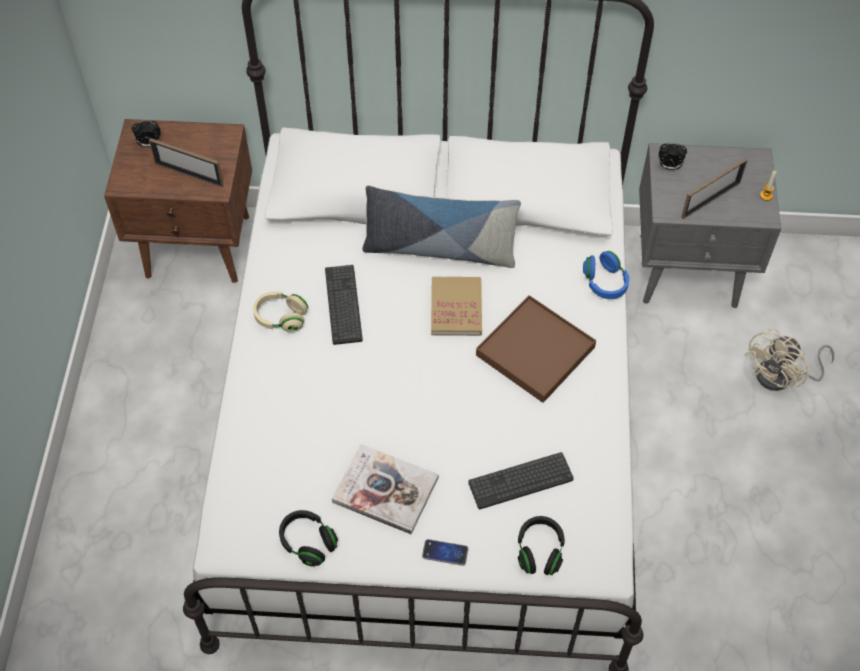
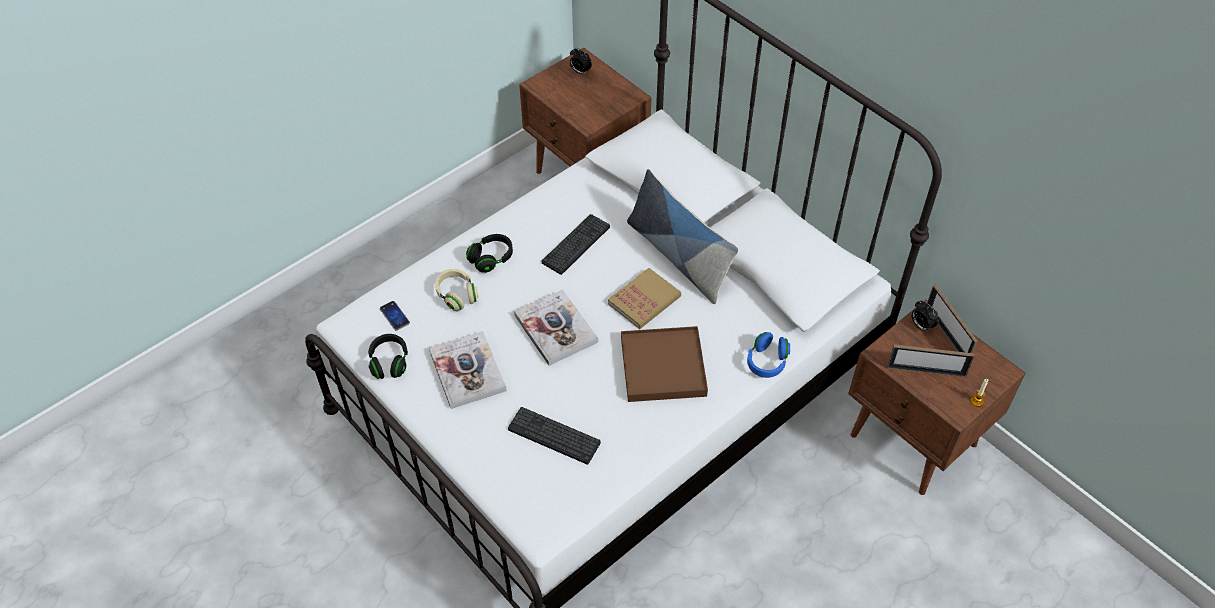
camera: 45 degrees right, 5 degrees down
picture frame [149,138,224,188] -> picture frame moved to [927,284,978,353]
beige headphones [253,291,308,332] -> beige headphones moved to [435,269,478,311]
phone [422,539,468,566] -> phone moved to [380,301,410,331]
black headphones [518,516,565,575] -> black headphones moved to [466,234,513,273]
grey nightstand [639,143,781,308] -> brown nightstand [848,300,1026,495]
beige fan [744,327,834,391] -> none
none -> book [514,289,598,366]

